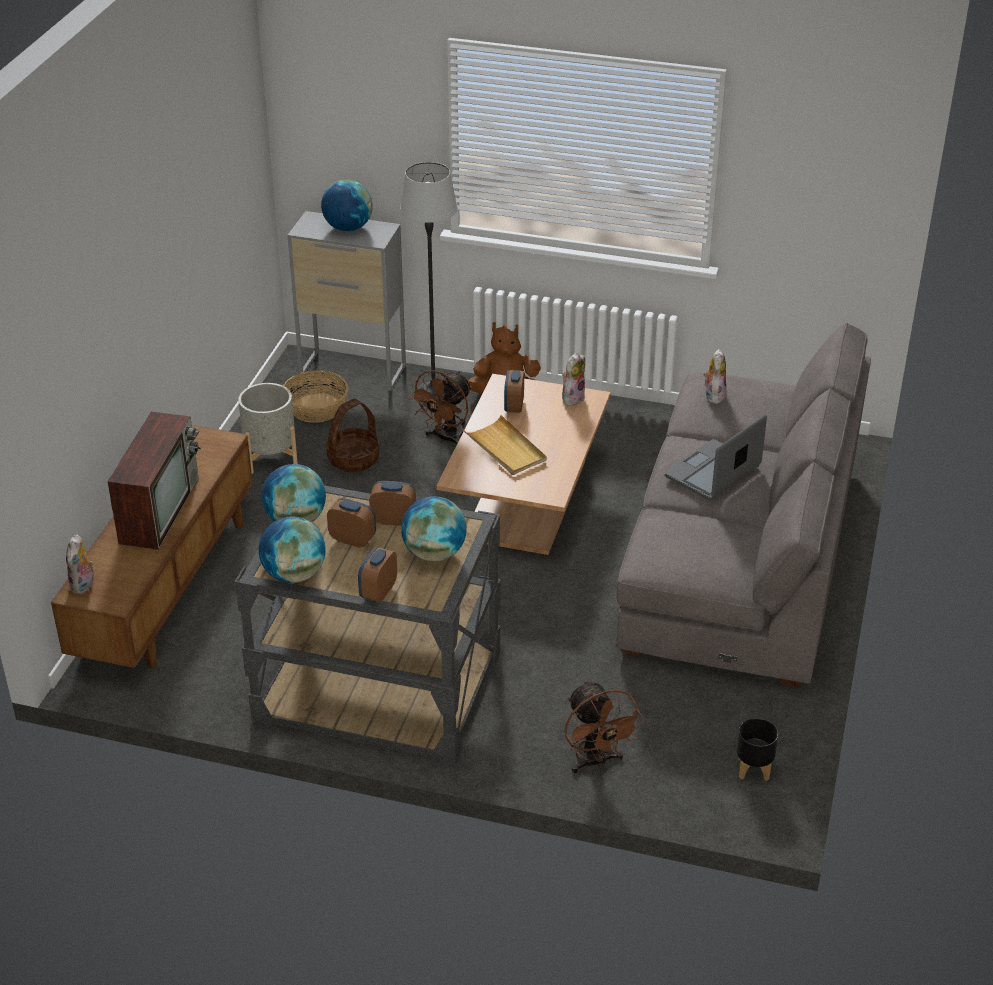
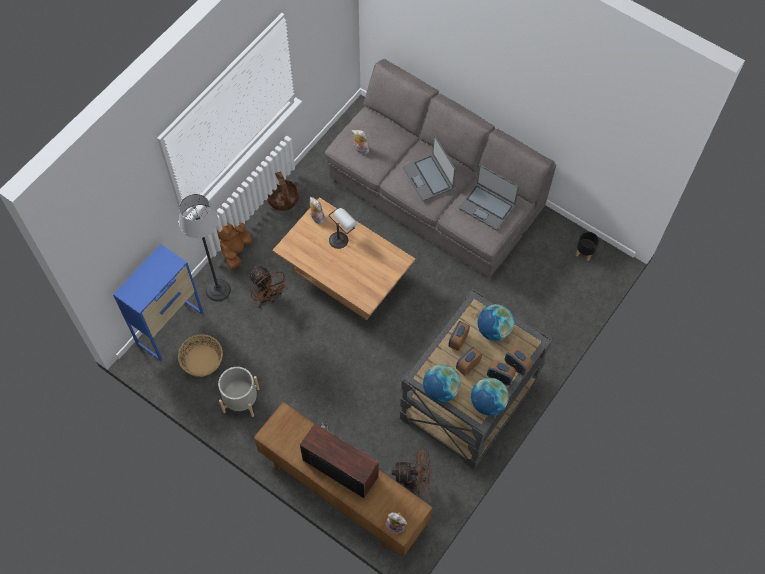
camera: 70 degrees left, 25 degrees up
grey cabinet [288,211,406,391] -> blue cabinet [113,244,204,361]
globe [321,179,373,231] -> none
basket [326,399,380,472] -> basket moved to [267,172,299,211]
beige tray [463,415,547,475] -> none
alarm clock [504,370,524,413] -> alarm clock moved to [487,360,516,386]
brown fan [564,680,645,773] -> brown fan moved to [392,450,430,496]
none -> table lamp [329,208,357,249]
none -> laptop [459,165,519,230]

